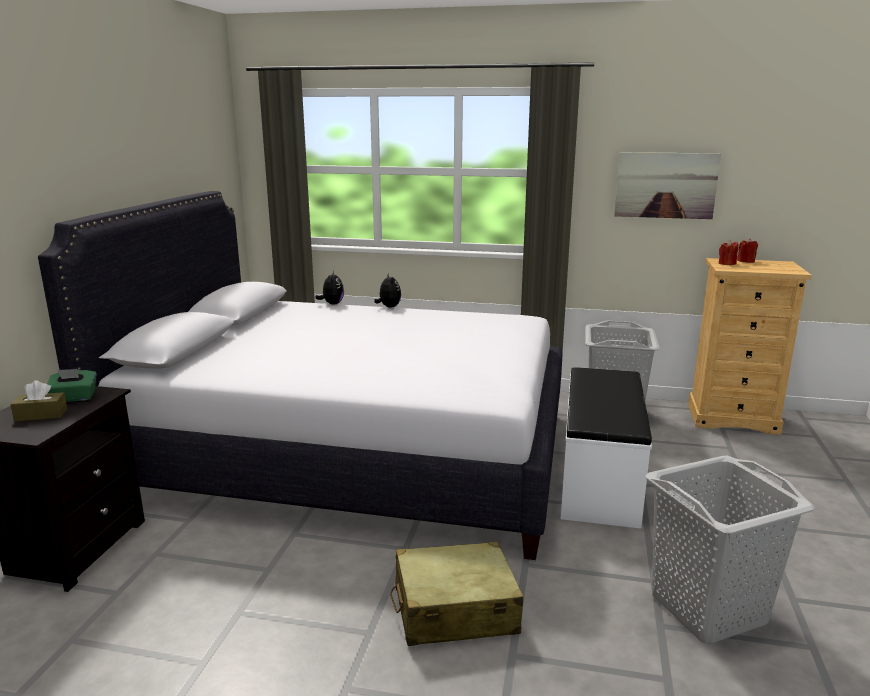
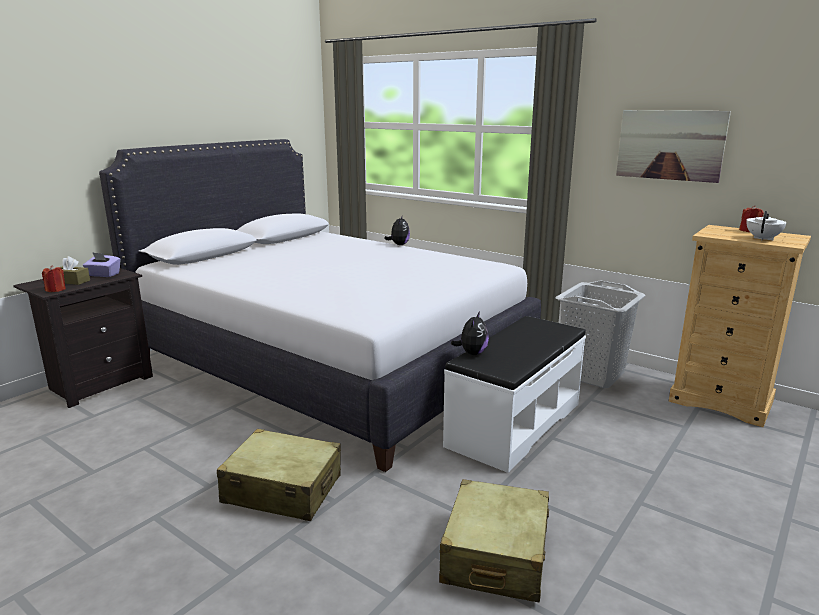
camera: 25 degrees right, 0 degrees up
green tissue box [47,369,96,402] -> purple tissue box [83,252,121,277]
plush toy [316,271,344,305] -> plush toy moved to [451,311,489,355]
grey laundry basket [645,456,815,644] -> beige suitcase [439,479,549,602]
red candle [719,240,739,265] -> red candle moved to [42,265,66,292]
none -> white teapot [746,211,787,241]

